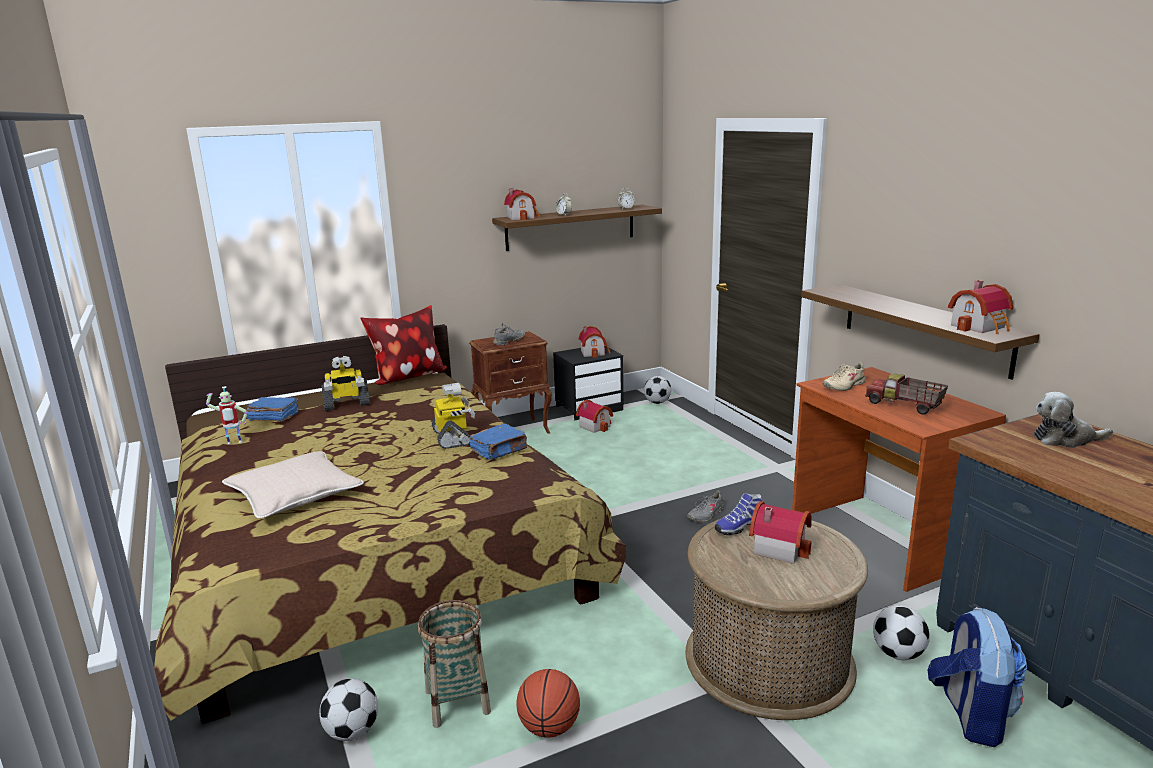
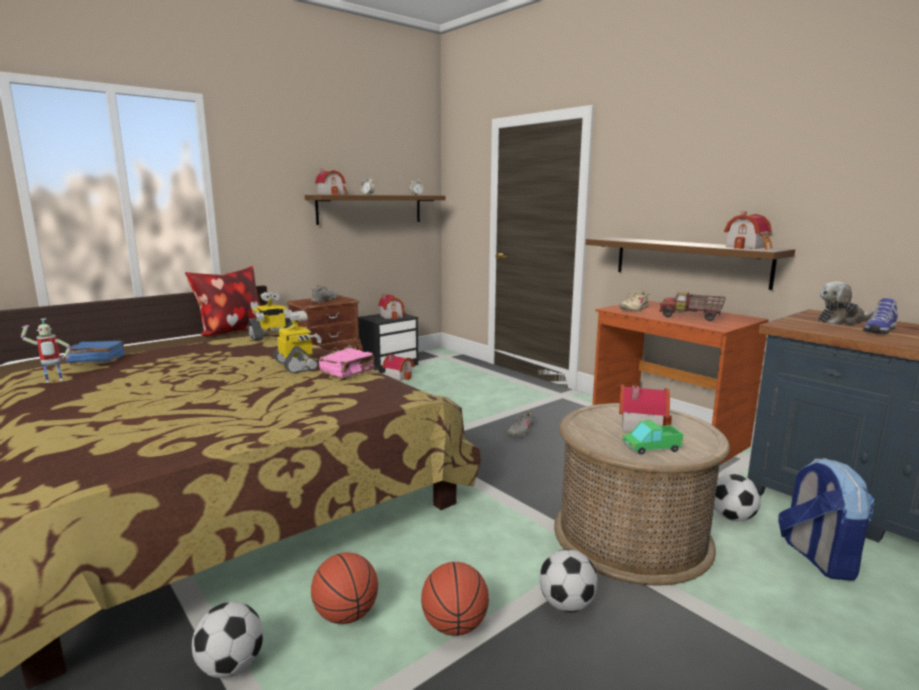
camera: 15 degrees left, 5 degrees down
beige pillow [222,451,364,518] -> none
toy robot [321,356,370,411] -> toy robot moved to [248,292,293,341]
basket [418,600,491,728] -> basketball [311,552,378,624]
blue book [469,424,527,460] -> pink book [319,348,375,378]
football [644,376,671,404] -> football moved to [539,549,598,612]
shoe [715,493,763,536] -> shoe moved to [863,298,898,334]
none -> toy truck [622,420,683,455]

